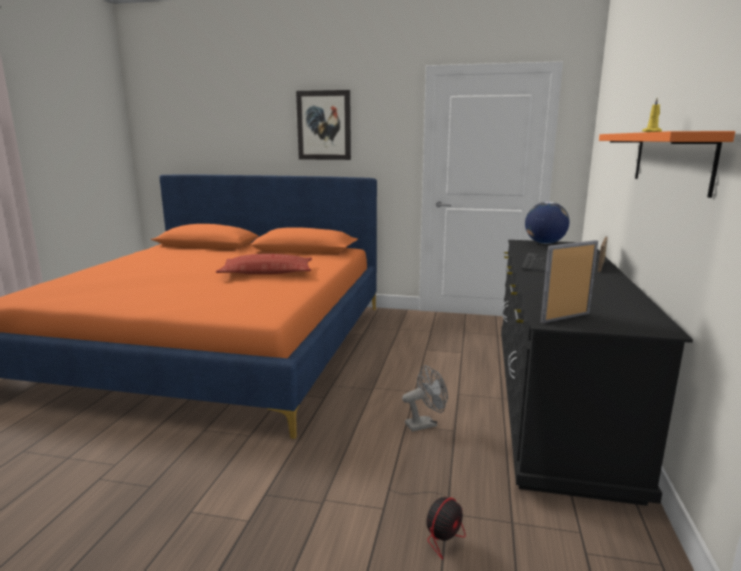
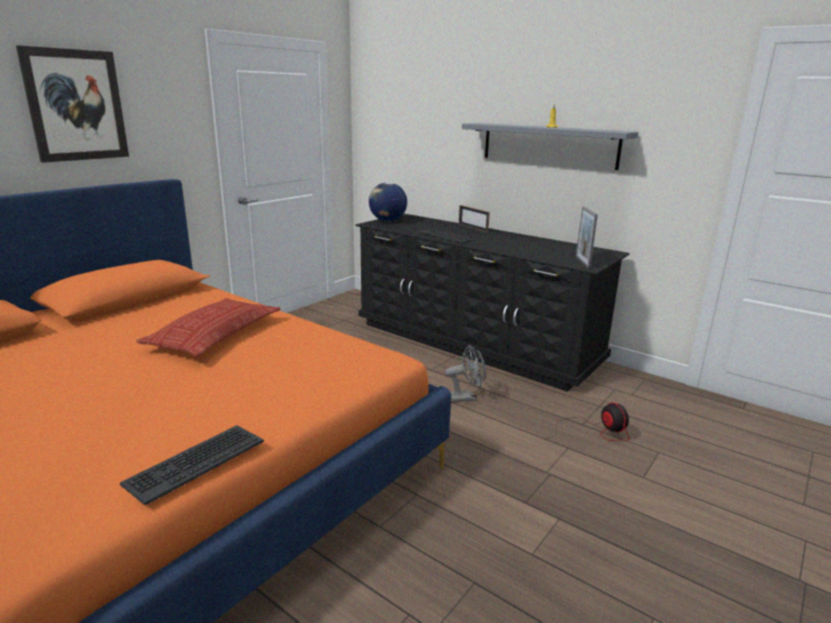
camera: 65 degrees left, 5 degrees up
grey fan [402,365,448,432] -> grey fan turned 75 degrees clockwise [445,345,486,402]
orange shelf [599,131,735,198] -> grey shelf [462,123,638,170]
none -> keyboard [120,425,264,505]

